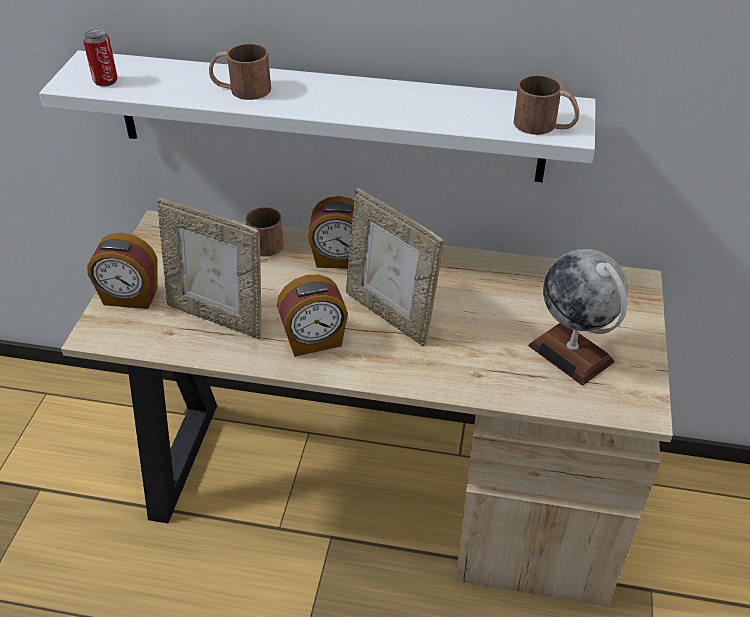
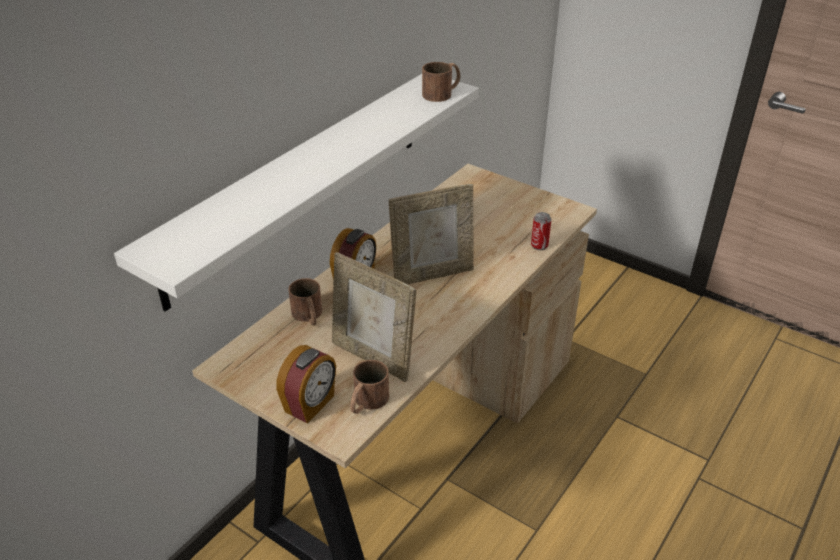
camera: 65 degrees left, 5 degrees down
can [83,29,118,86] -> can moved to [531,212,551,250]
picture frame [157,198,262,339] -> picture frame turned 75 degrees clockwise [332,252,416,382]
brown mug [209,44,271,100] -> brown mug moved to [350,360,389,414]
alarm clock [277,274,348,357] -> none
globe [528,249,627,385] -> none

